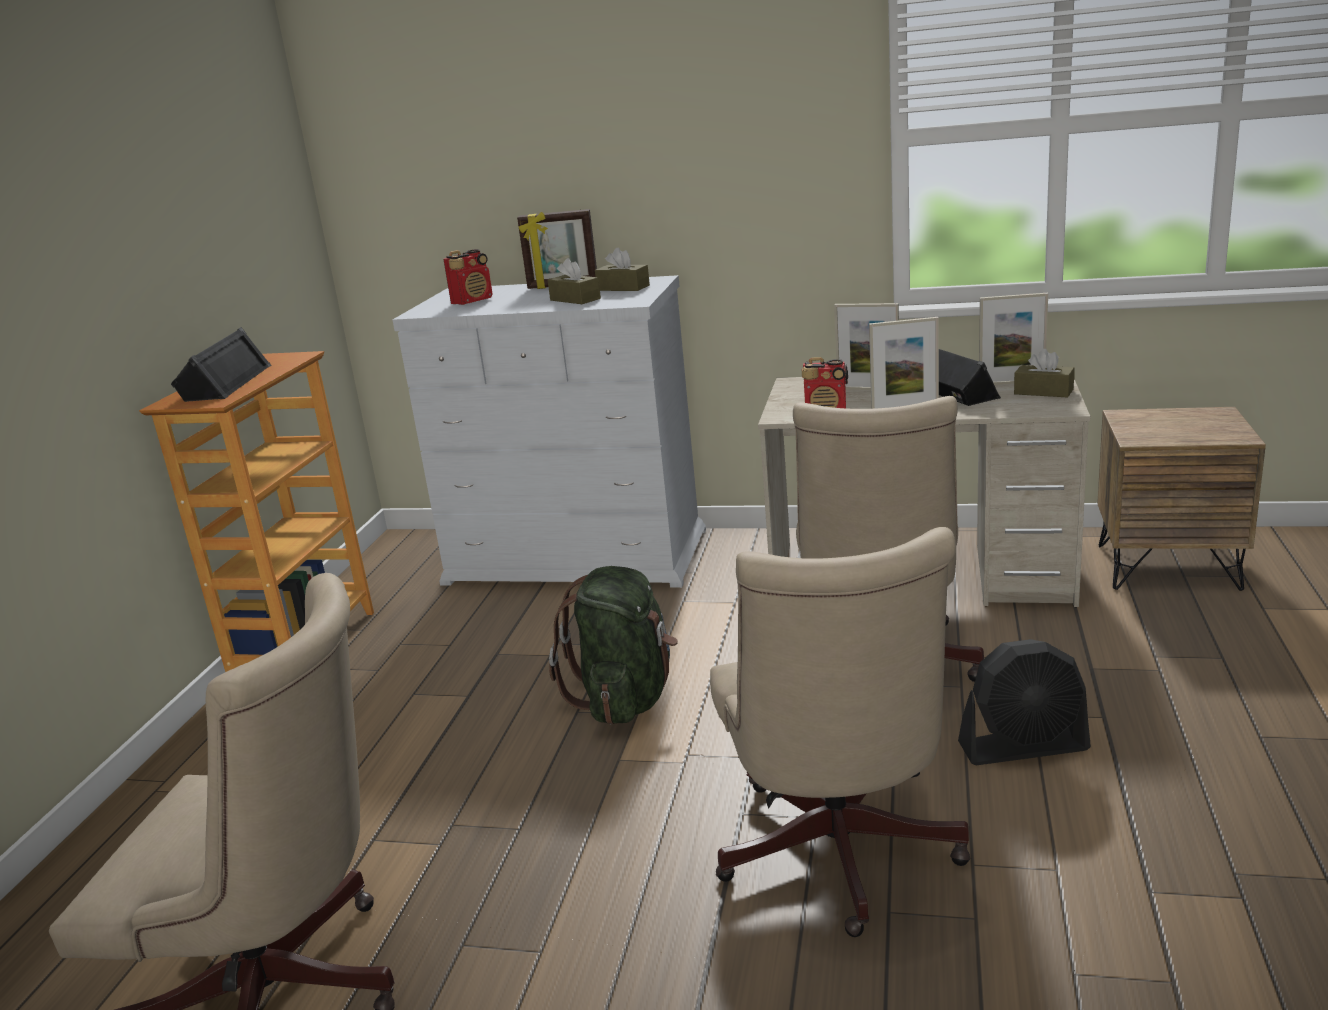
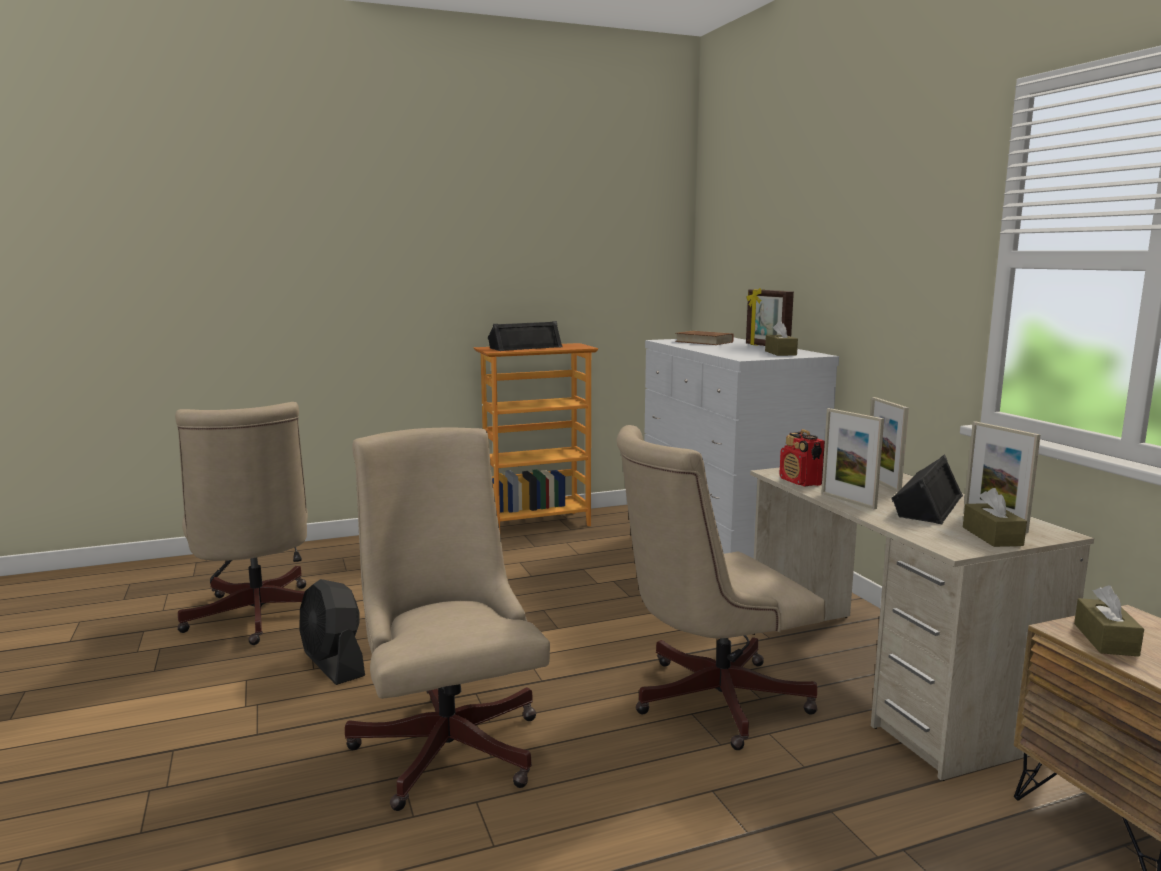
camera: 55 degrees right, 10 degrees down
radio [444,249,493,305] -> brown book [675,331,734,345]
brown tissue box [548,258,601,304] -> brown tissue box moved to [1074,585,1144,657]
green backpack [549,566,678,725] -> none
beige office chair [710,527,970,937] -> beige office chair turned 105 degrees clockwise [345,428,550,811]
black fan [958,639,1091,765] -> black fan moved to [299,579,365,685]

